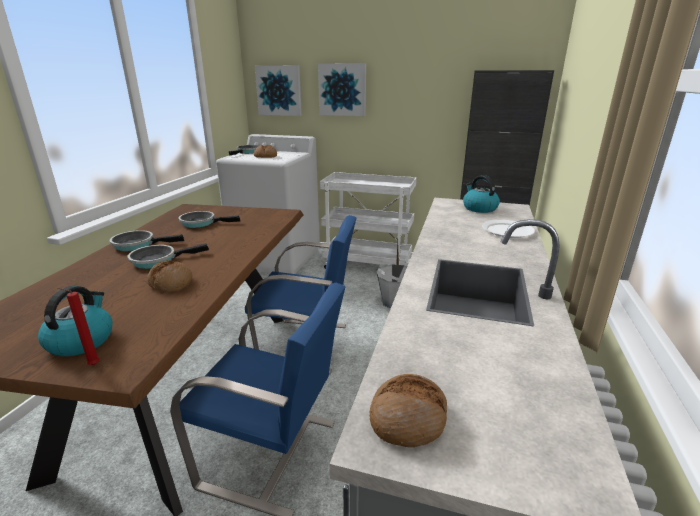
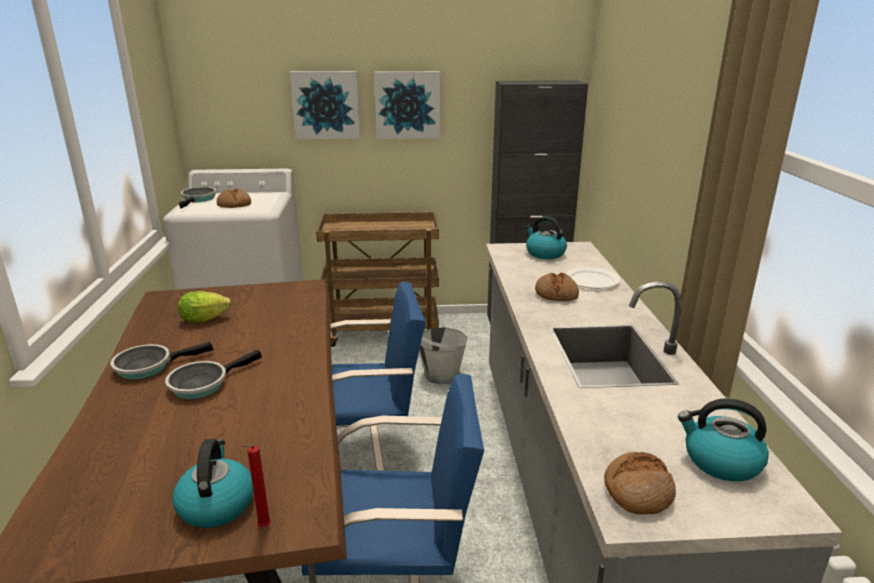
camera: 20 degrees left, 0 degrees up
bread [147,260,192,292] -> bread moved to [535,272,579,301]
frying pan [178,211,240,228] -> lettuce [178,291,231,322]
picture [255,65,302,116] -> picture moved to [374,71,440,139]
white cart [320,172,417,269] -> brown cart [316,212,439,347]
none -> kettle [678,398,769,481]

